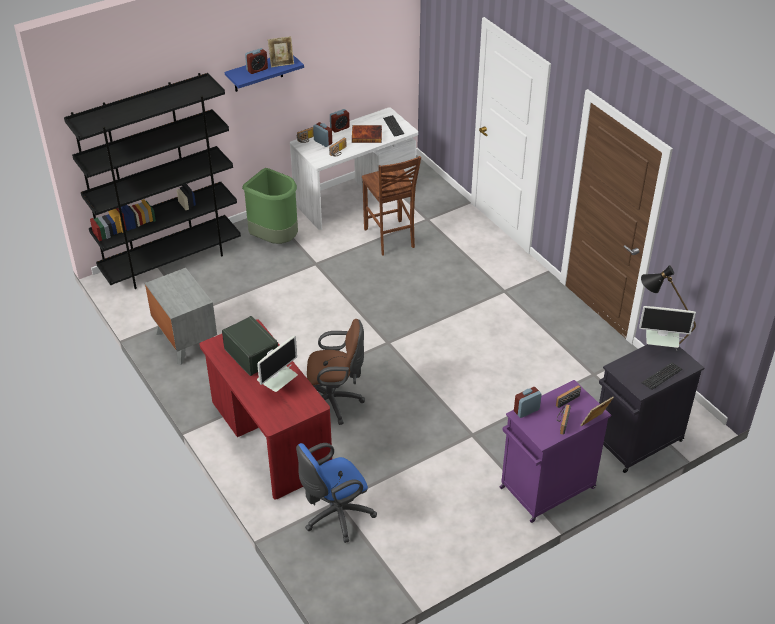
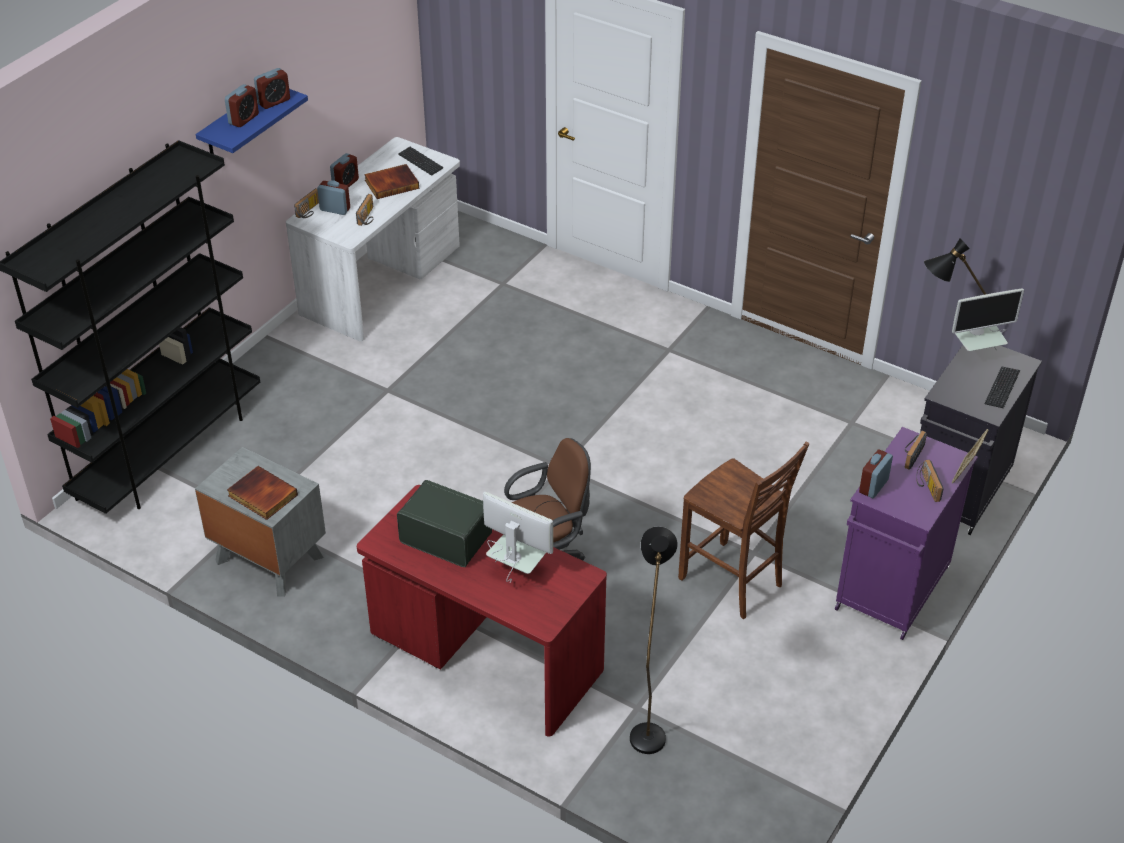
camera: 25 degrees left, 0 degrees up
green trash can [242,168,298,244] -> none
monitor [257,336,298,392] -> monitor turned 75 degrees counterclockwise [483,492,553,583]
picture frame [268,36,294,67] -> alarm clock [254,68,290,109]
blue office chair [296,443,377,543] -> black floor lamp [630,526,678,754]
brown chair [362,156,421,256] -> brown chair moved to [678,442,810,619]
none -> book [227,466,298,520]

